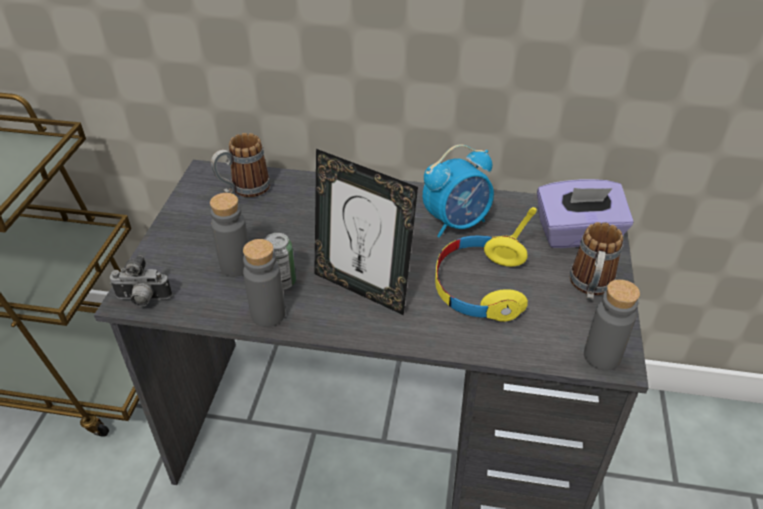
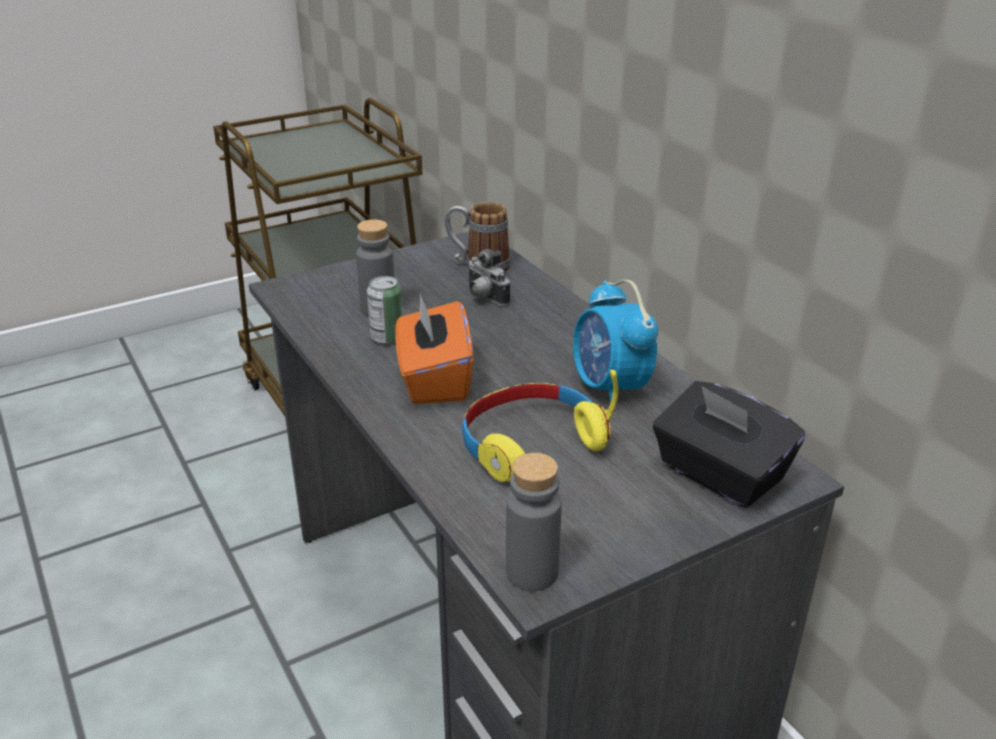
camera: 50 degrees right, 10 degrees down
camera [110,255,172,307] -> camera moved to [468,249,510,306]
grey bottle [243,239,285,327] -> none
picture frame [314,149,418,315] -> orange tissue box [395,294,473,404]
alarm clock [423,145,494,238] -> alarm clock turned 45 degrees clockwise [573,280,658,409]
purple tissue box [537,179,634,248] -> black tissue box [653,381,805,508]
mug [570,222,623,300] -> none

